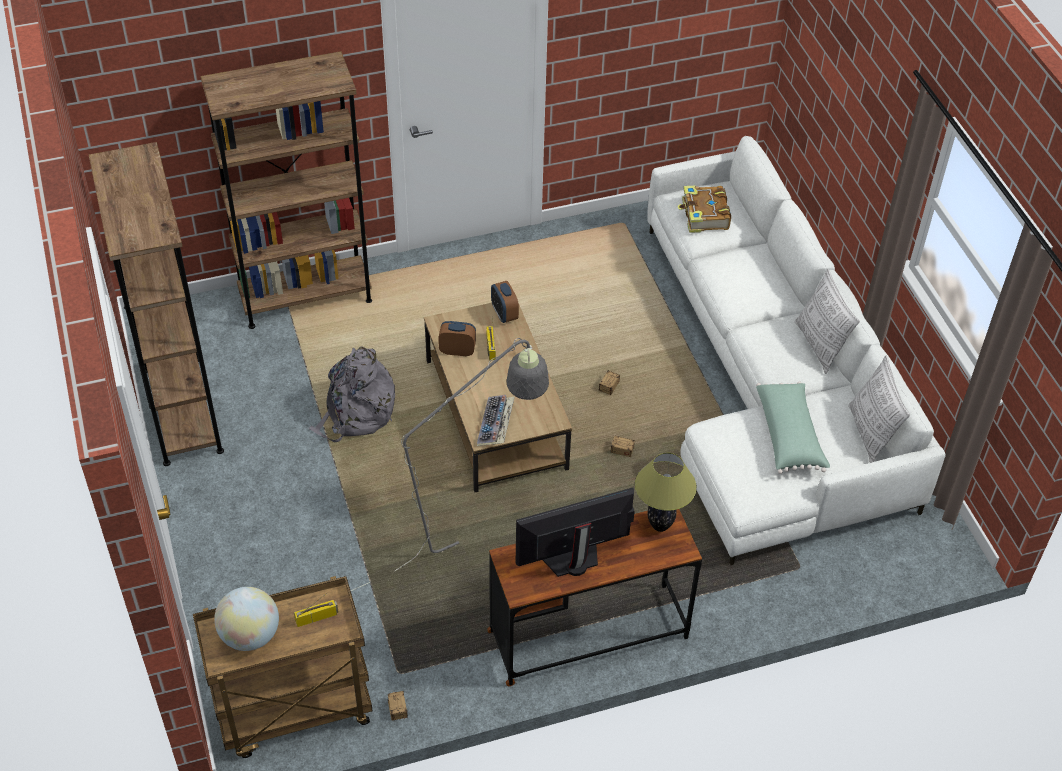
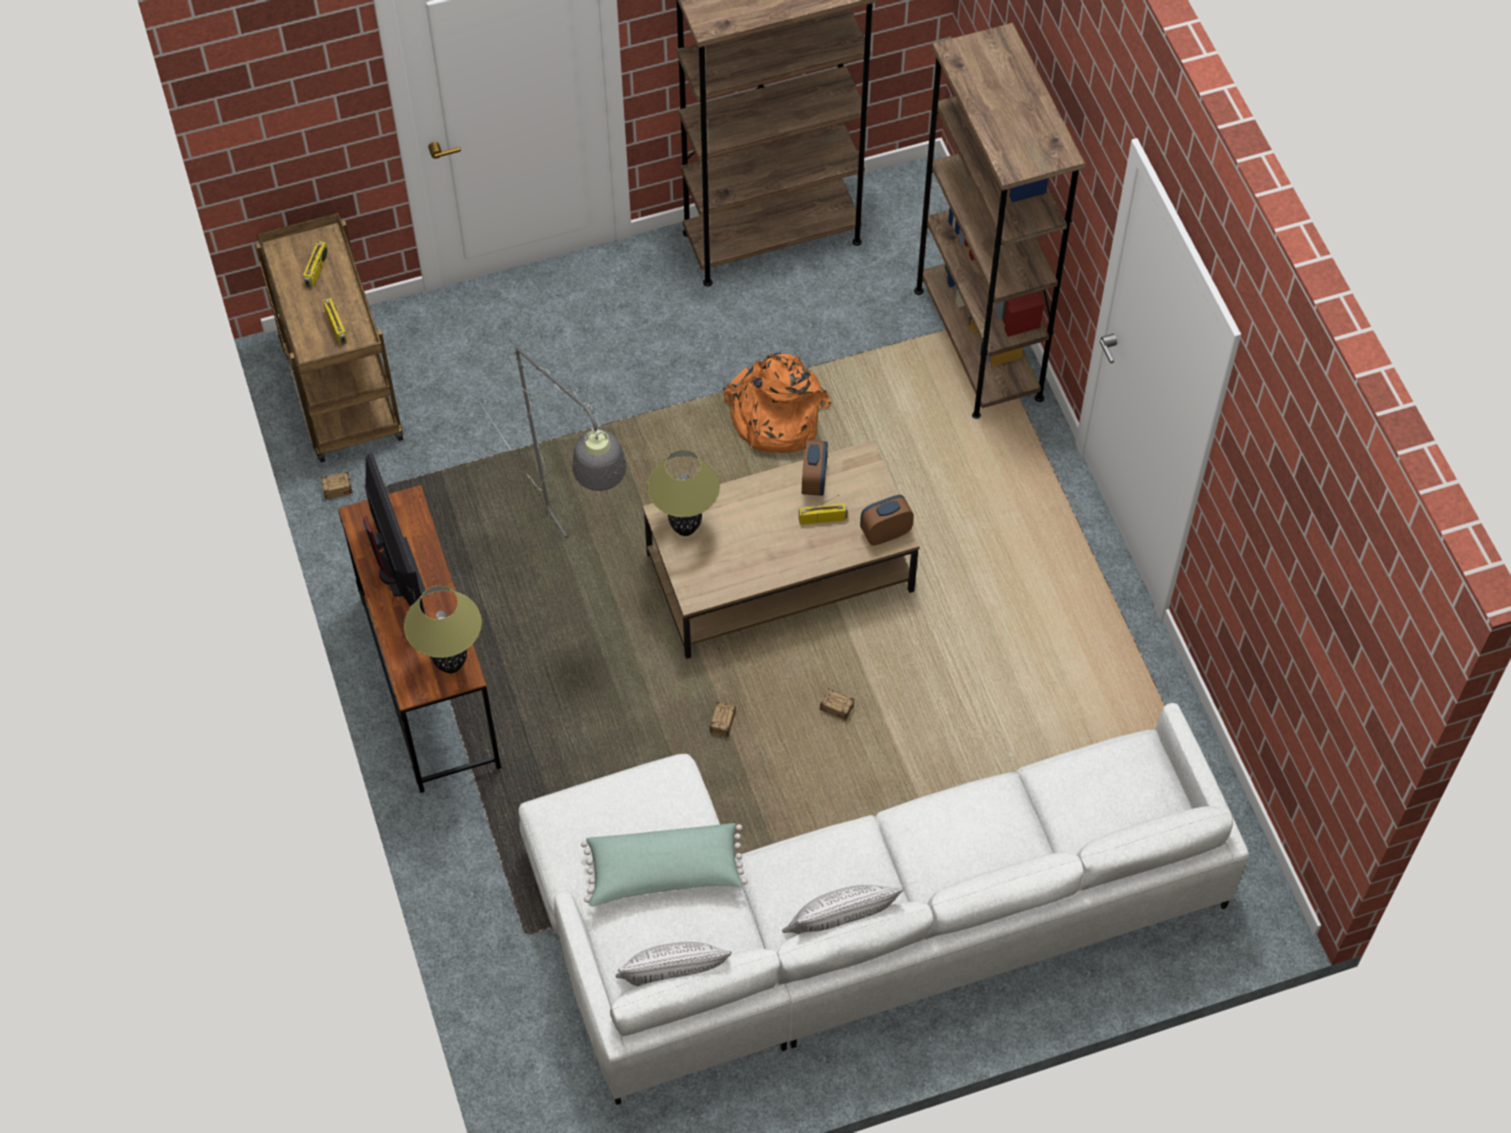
camera: 90 degrees right, 10 degrees up
globe [214,587,279,651] -> radio [302,241,328,288]
grey backpack [309,346,395,442] -> orange backpack [723,353,831,453]
keyboard [477,395,515,446] -> table lamp [648,450,720,536]
book [678,186,731,233] -> none

